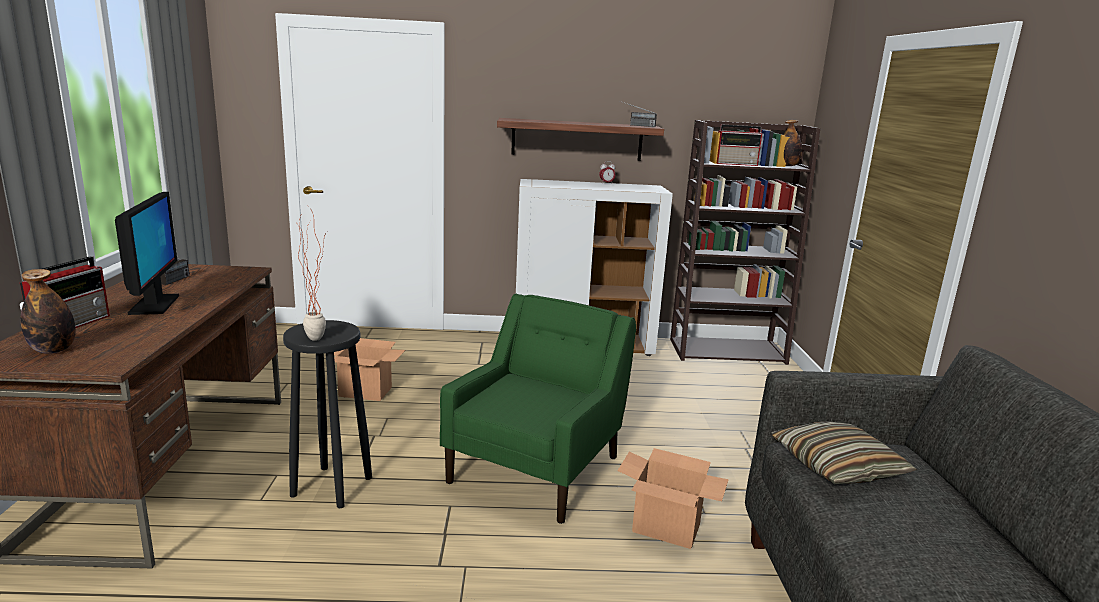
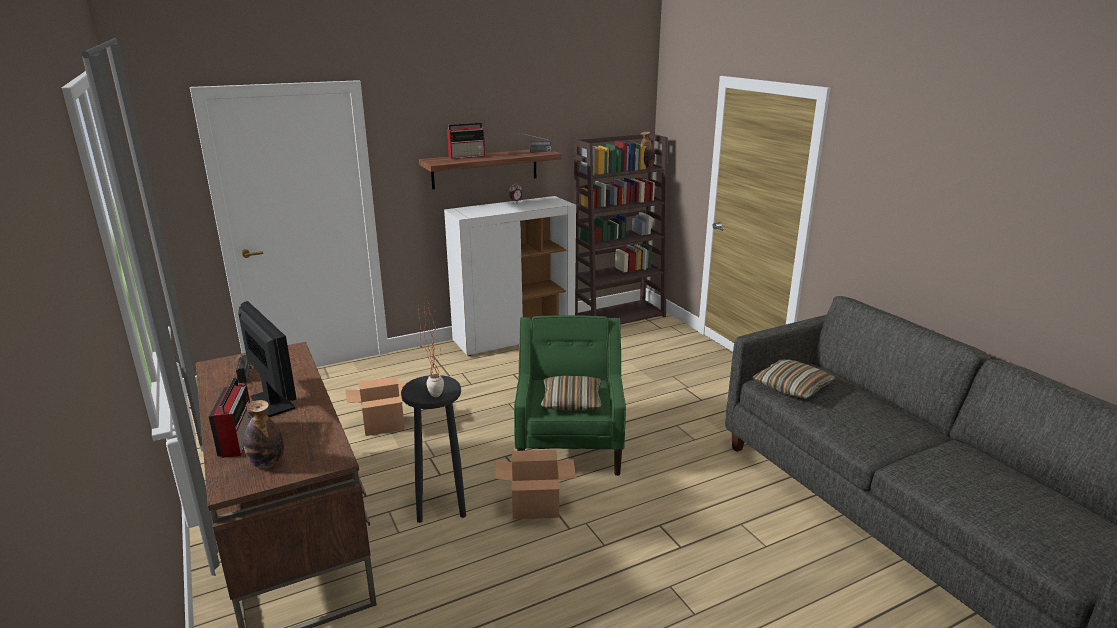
camera: 25 degrees left, 5 degrees up
cardboard box [618,448,729,549] -> cardboard box moved to [495,450,576,519]
radio [716,124,762,166] -> radio moved to [447,122,485,159]
none -> pillow [541,376,602,411]

